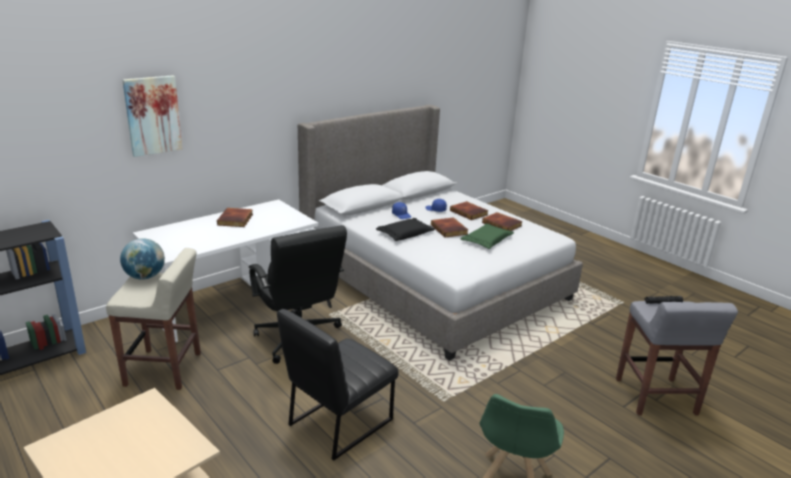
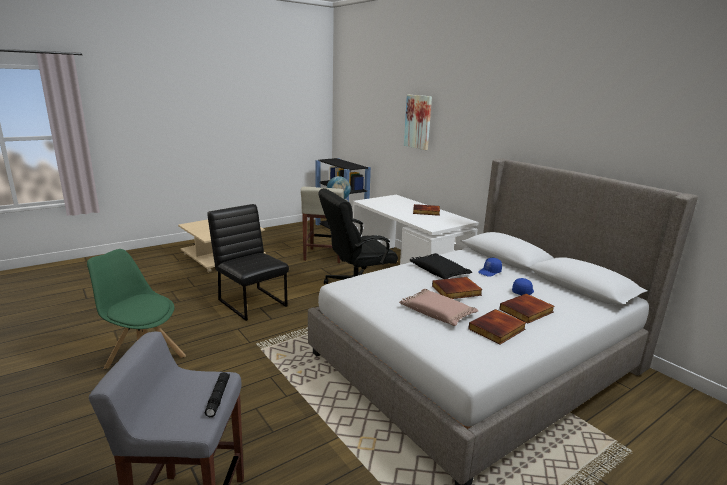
camera: 95 degrees right, 5 degrees down
green pillow [460,223,514,249] -> beige pillow [399,288,478,326]

